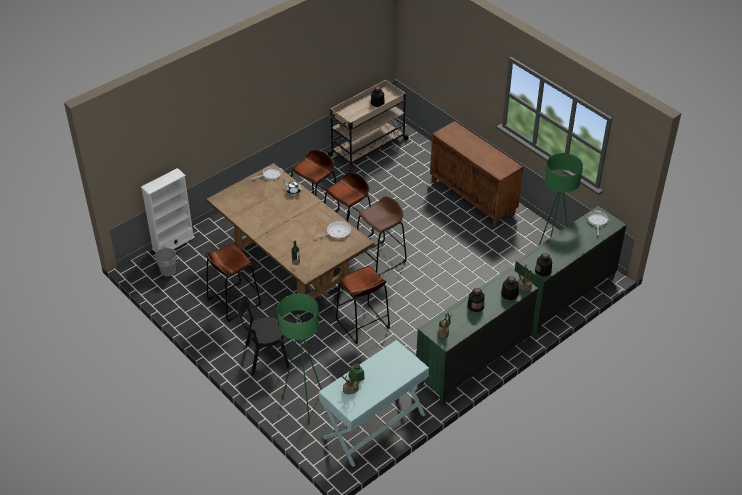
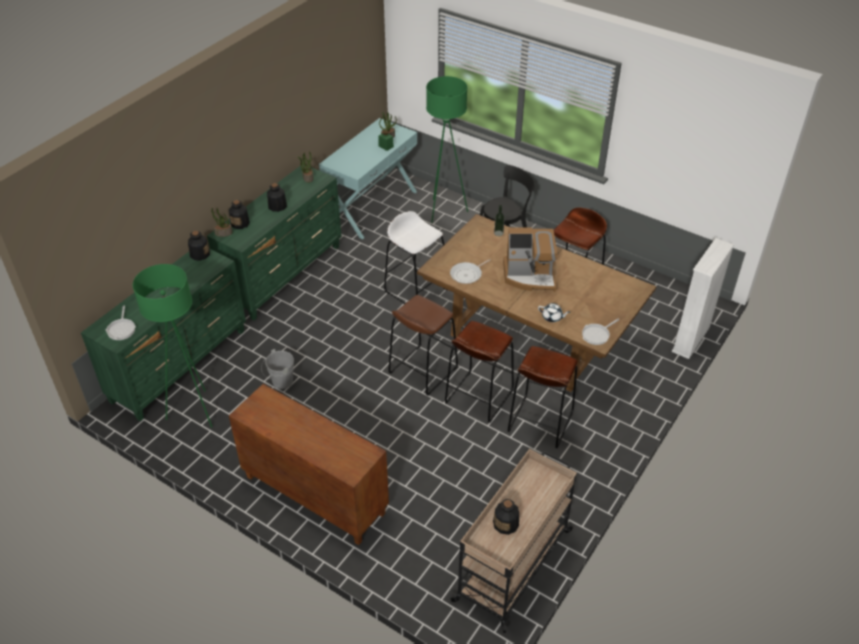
camera: 165 degrees right, 0 degrees up
grey bucket [155,246,181,277] -> grey bucket moved to [261,349,294,389]
brown stool [336,266,390,344] -> white stool [384,211,447,304]
none -> coffee machine [503,227,557,292]

